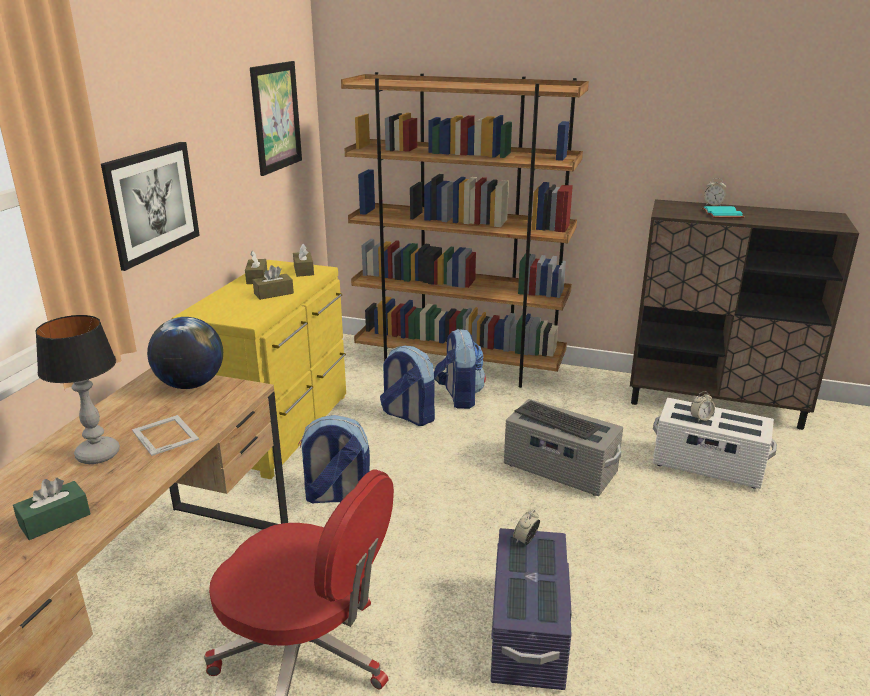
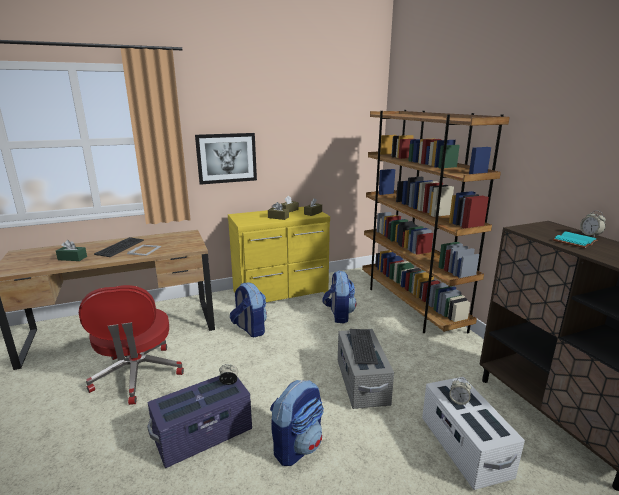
camera: 50 degrees right, 5 degrees down
table lamp [35,315,120,464] -> keyboard [94,237,144,257]
globe [147,317,223,389] -> none
picture [250,61,302,176] -> none
backpack [434,329,486,409] -> backpack moved to [270,380,324,466]

